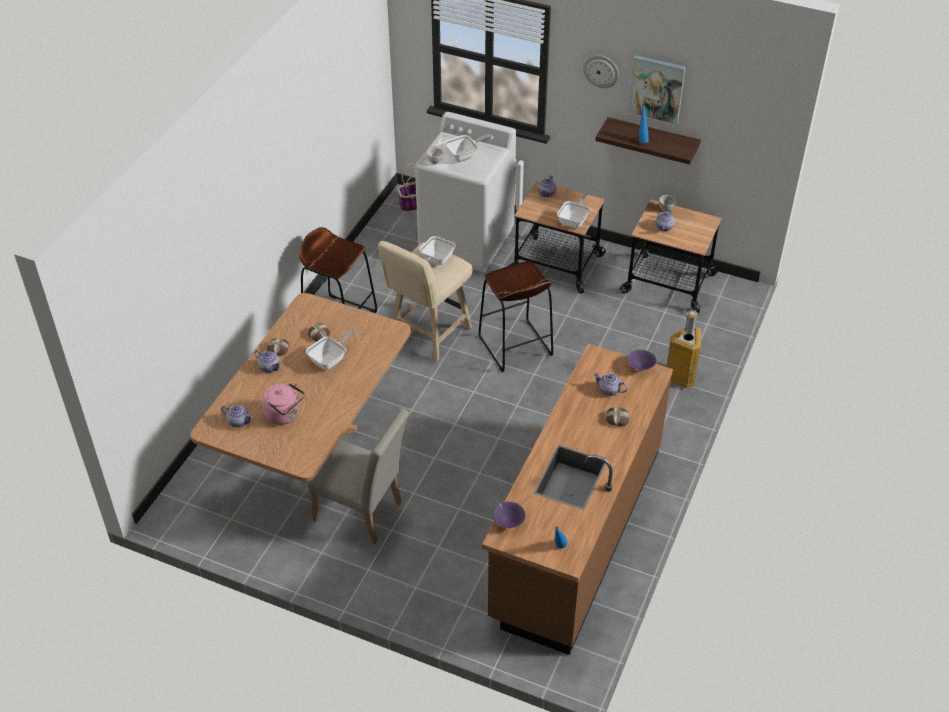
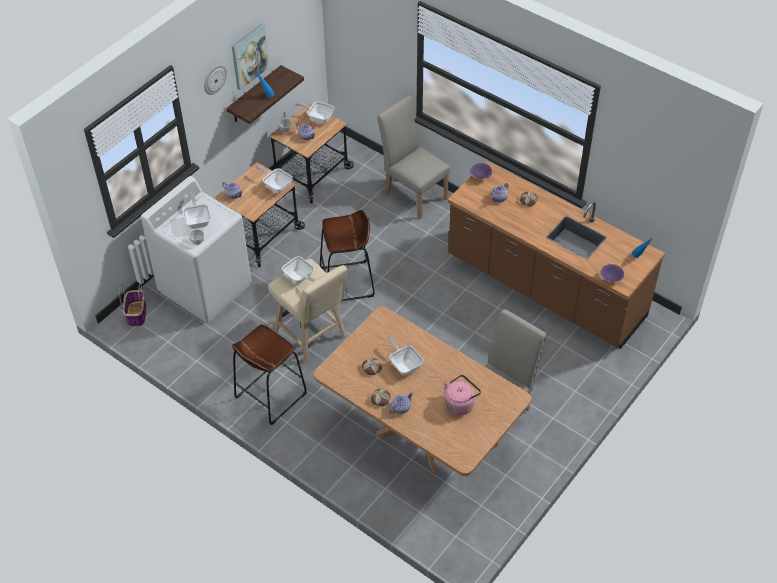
camera: 75 degrees left, 5 degrees up
teapot [221,405,253,427] -> none
trash can [666,310,701,388] -> beige chair [377,95,450,219]
none -> frying pan [295,101,335,124]

